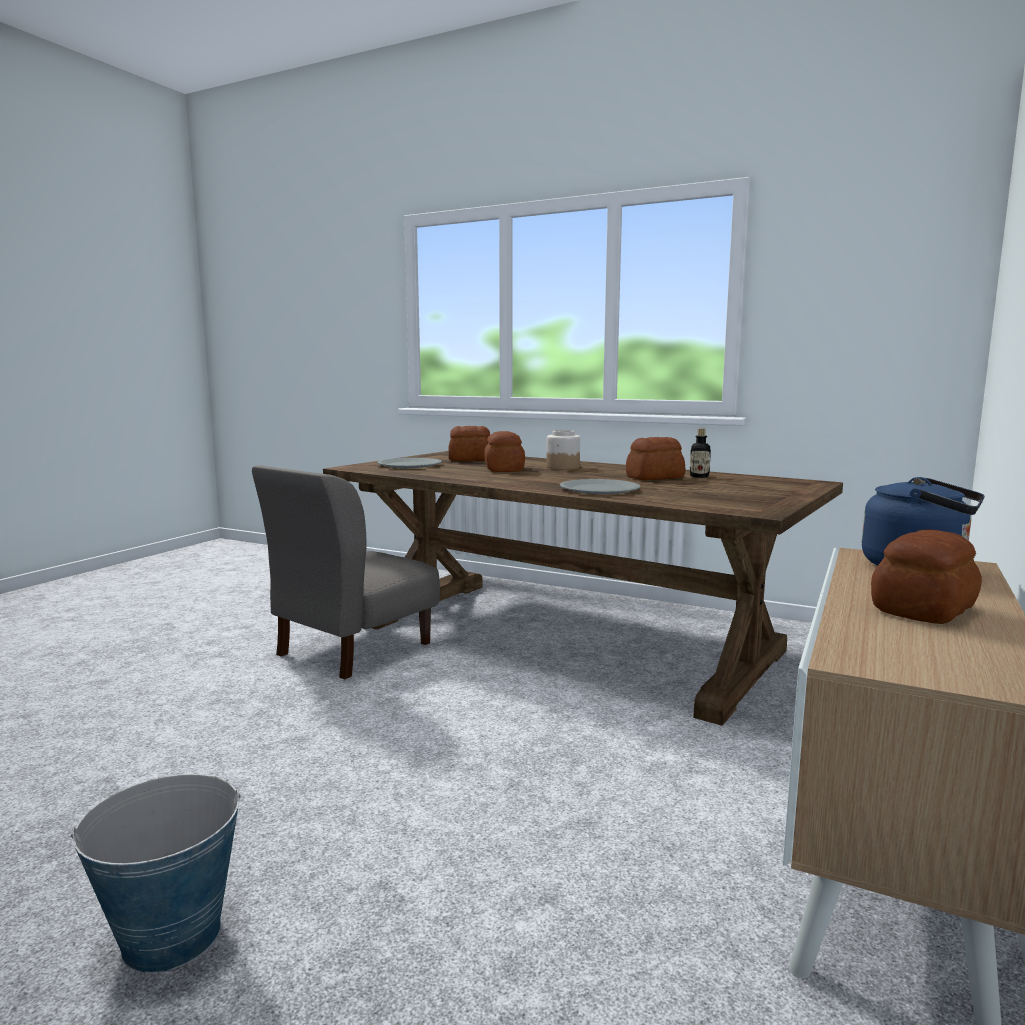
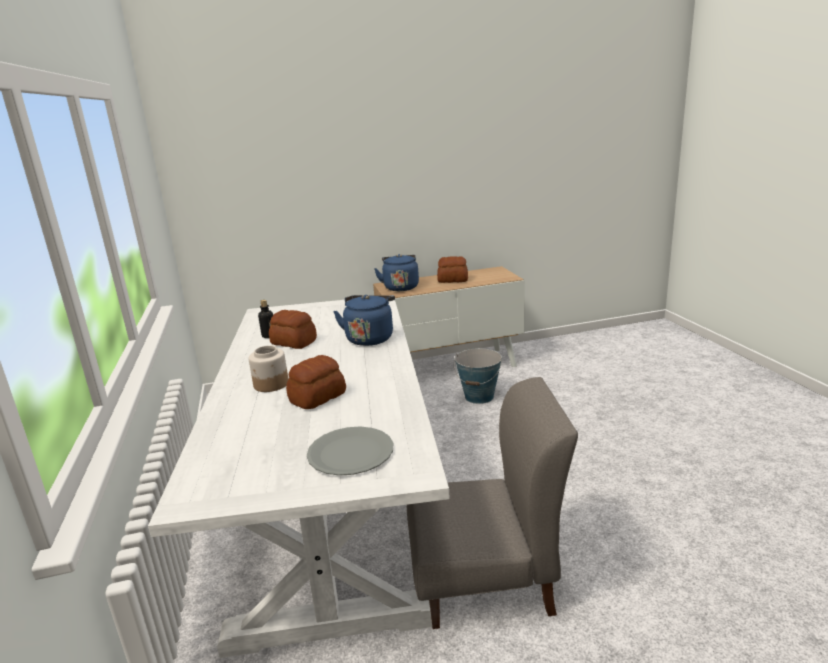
camera: 130 degrees left, 10 degrees up
bucket [71,774,241,973] -> bucket moved to [454,348,502,404]
brown dining table [323,451,843,726] -> white dining table [148,295,450,658]
bread [448,426,490,461] -> none
grey plate [560,479,640,494] -> blue kettle [333,295,395,346]

